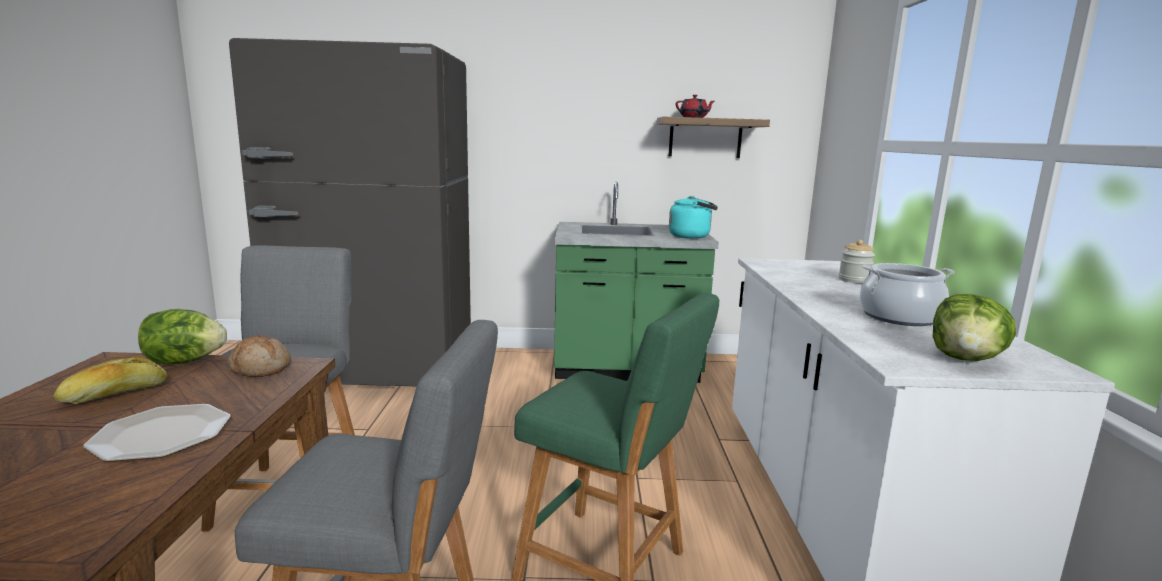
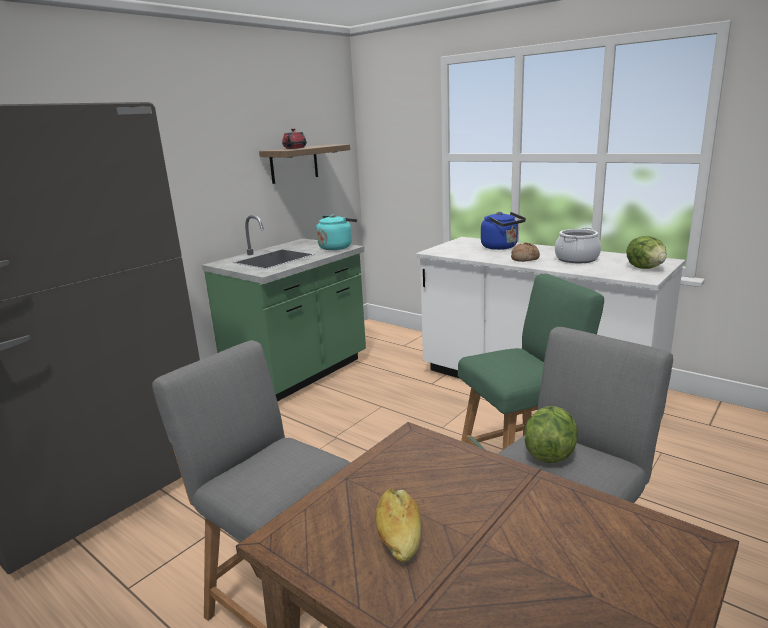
camera: 50 degrees left, 5 degrees up
plate [83,404,231,462] -> none
lettuce [138,309,227,364] -> lettuce moved to [525,406,578,463]
bread [227,335,291,377] -> bread moved to [511,243,540,262]
jar [839,240,875,283] -> blue kettle [481,212,526,250]

